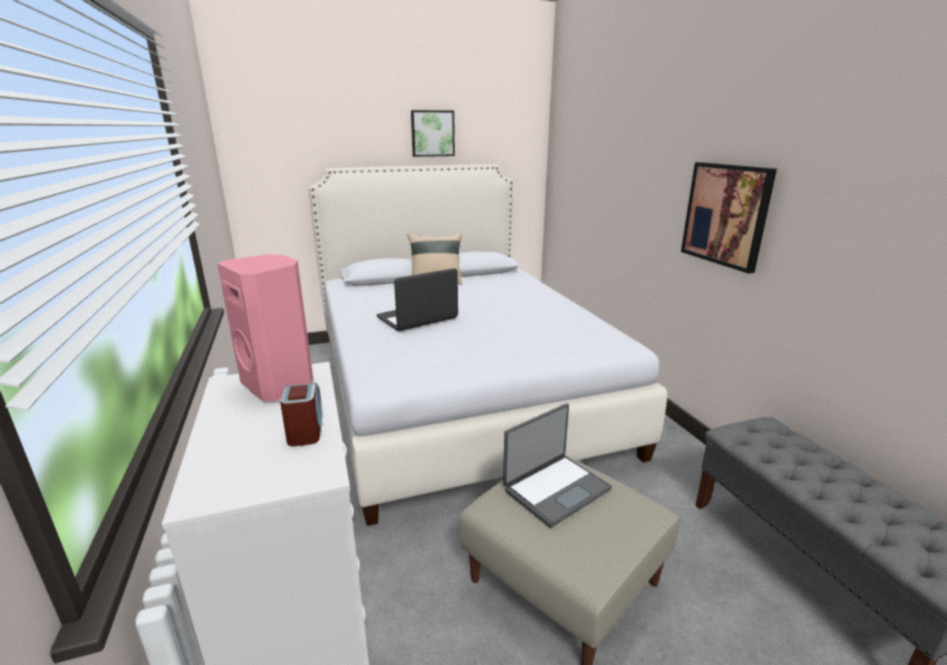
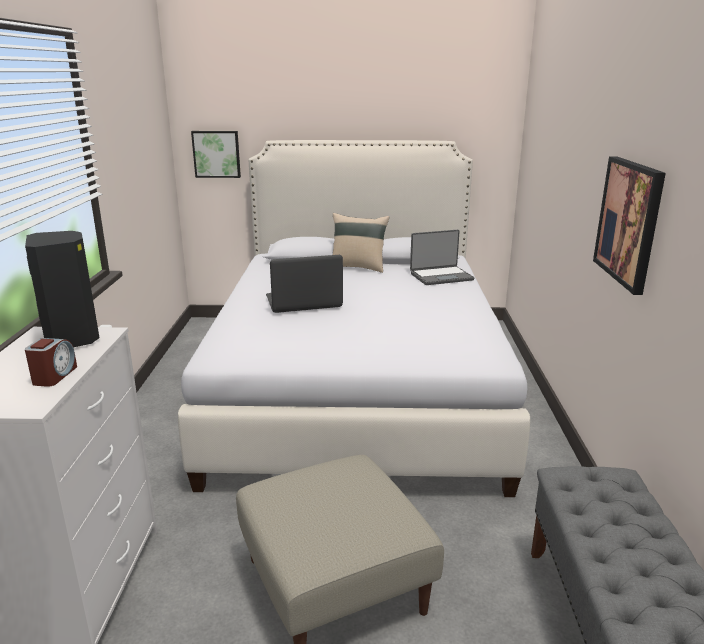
camera: 20 degrees right, 0 degrees up
pink speaker [217,254,313,401] -> black speaker [25,231,99,347]
picture [411,110,455,157] -> picture moved to [191,131,241,178]
laptop [503,404,612,528] -> laptop moved to [410,230,474,285]

